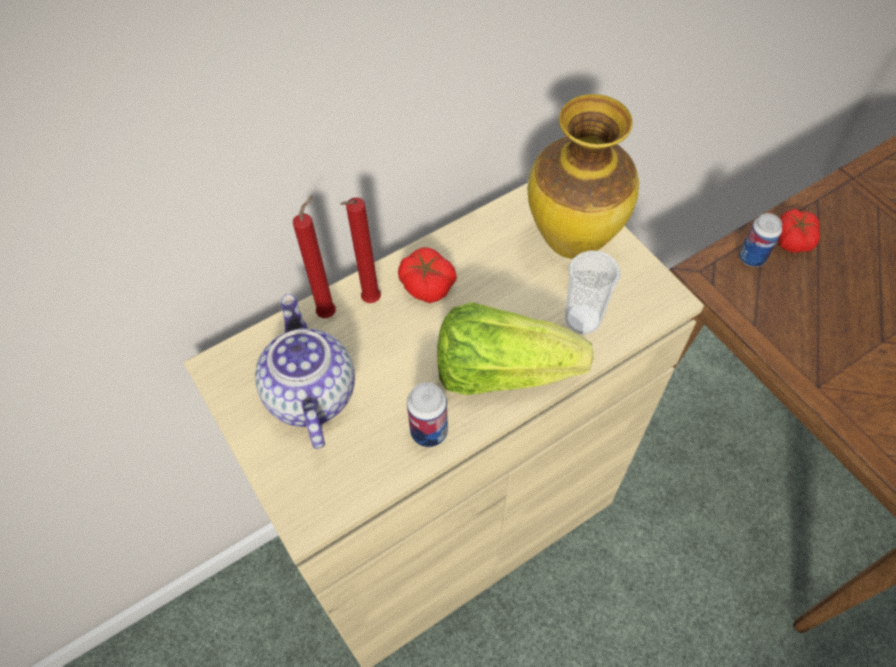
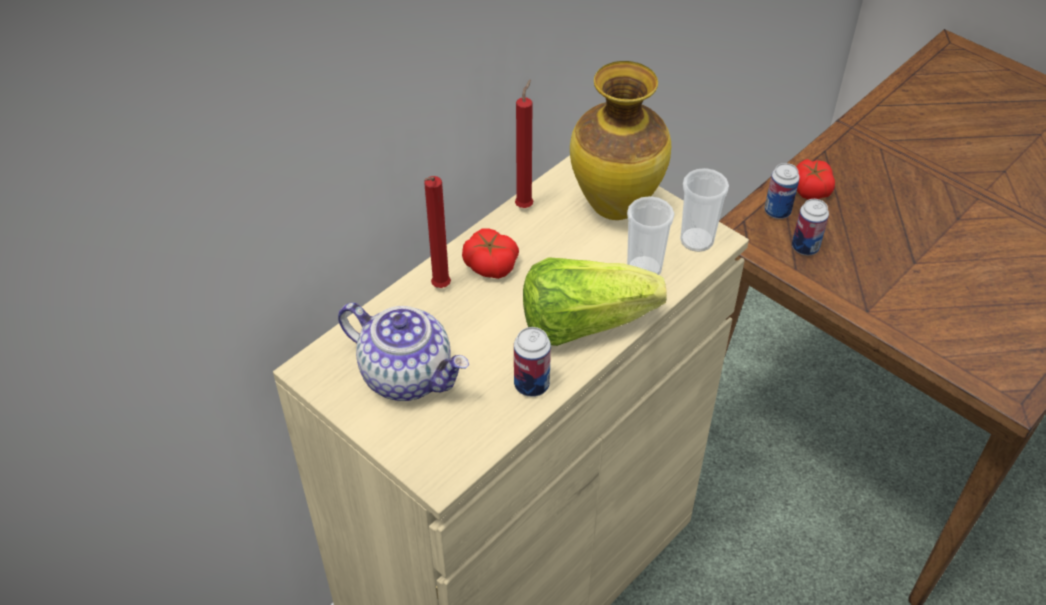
camera: 15 degrees left, 10 degrees down
teapot [255,294,355,449] -> teapot turned 150 degrees clockwise [338,303,469,401]
red candle [293,195,336,318] -> red candle moved to [515,79,533,208]
none -> cup [680,168,729,252]
none -> can [792,199,829,255]

